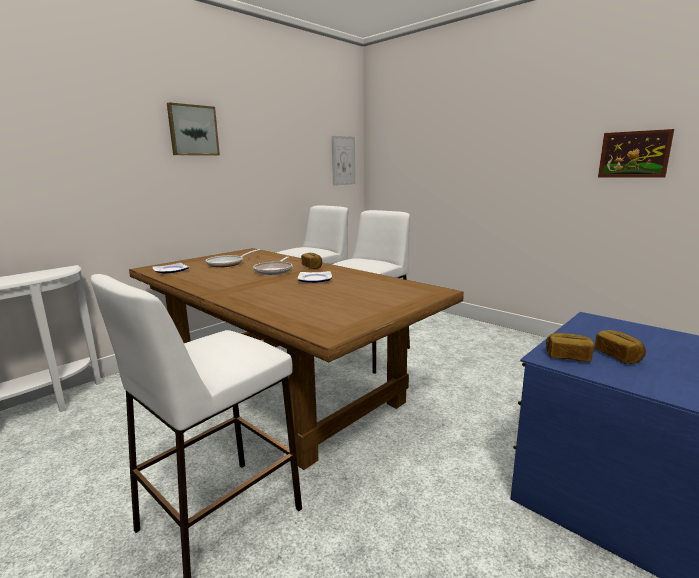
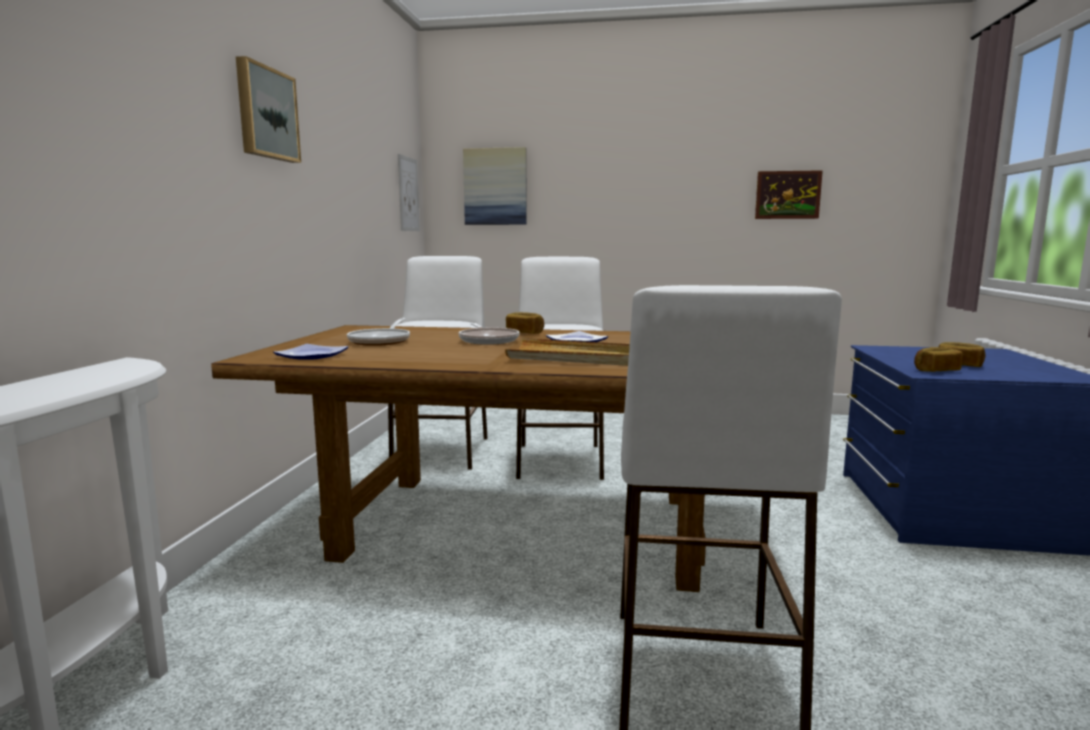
camera: 35 degrees left, 5 degrees down
none -> picture [463,147,527,225]
none -> beige tray [505,338,630,366]

